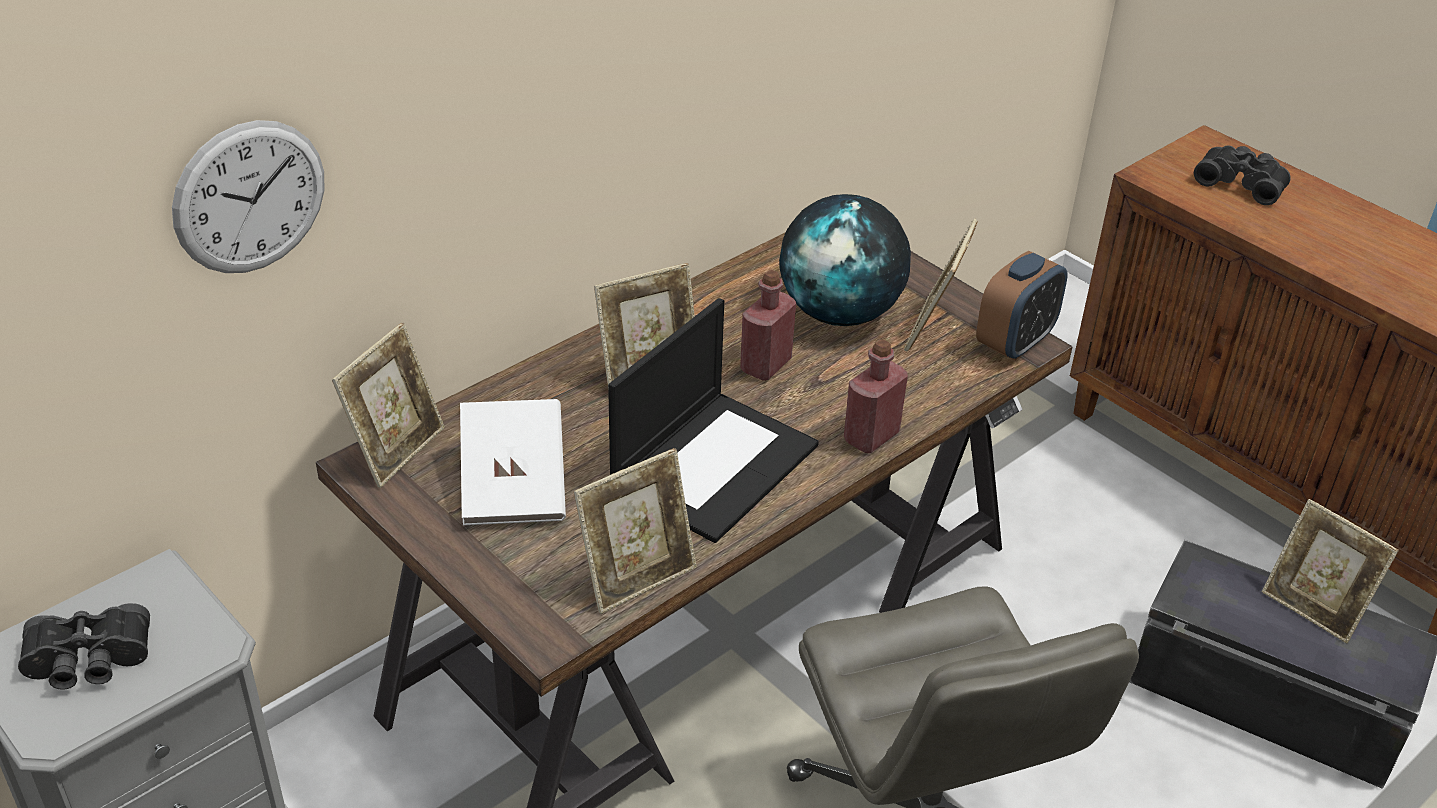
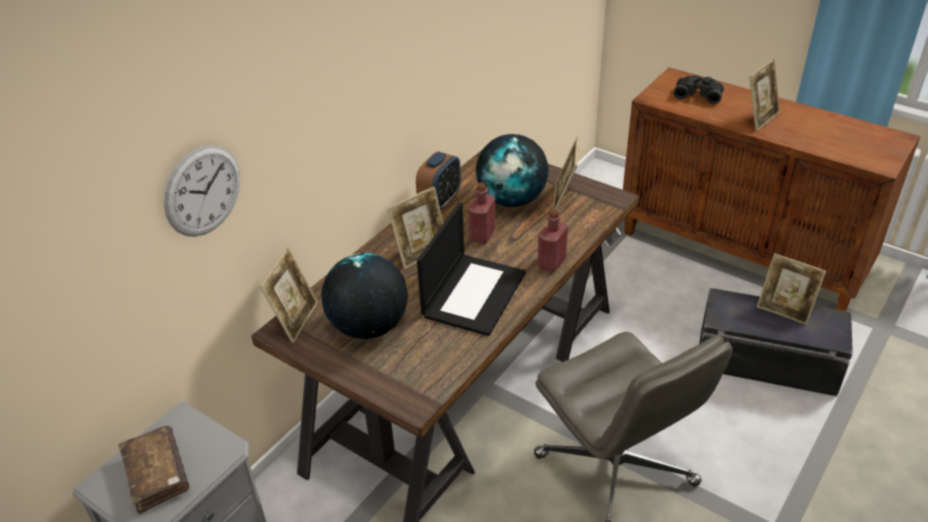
camera: 10 degrees left, 0 degrees up
black binoculars [18,603,150,690] -> brown book [118,426,189,515]
white book [460,399,566,525] -> globe [321,253,408,339]
picture frame [574,448,697,614] -> picture frame moved to [749,59,780,131]
alarm clock [976,251,1067,361] -> alarm clock moved to [416,151,461,211]

